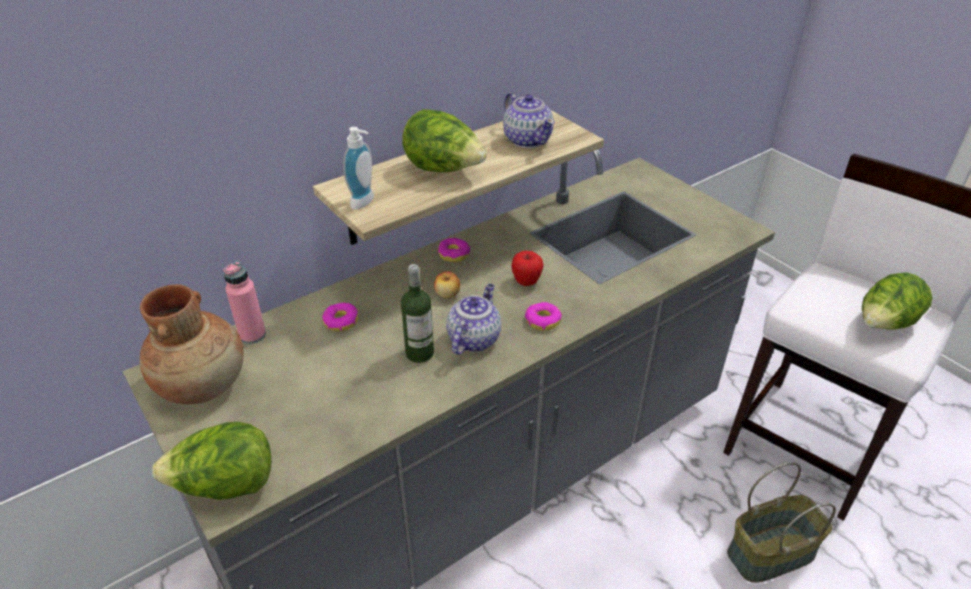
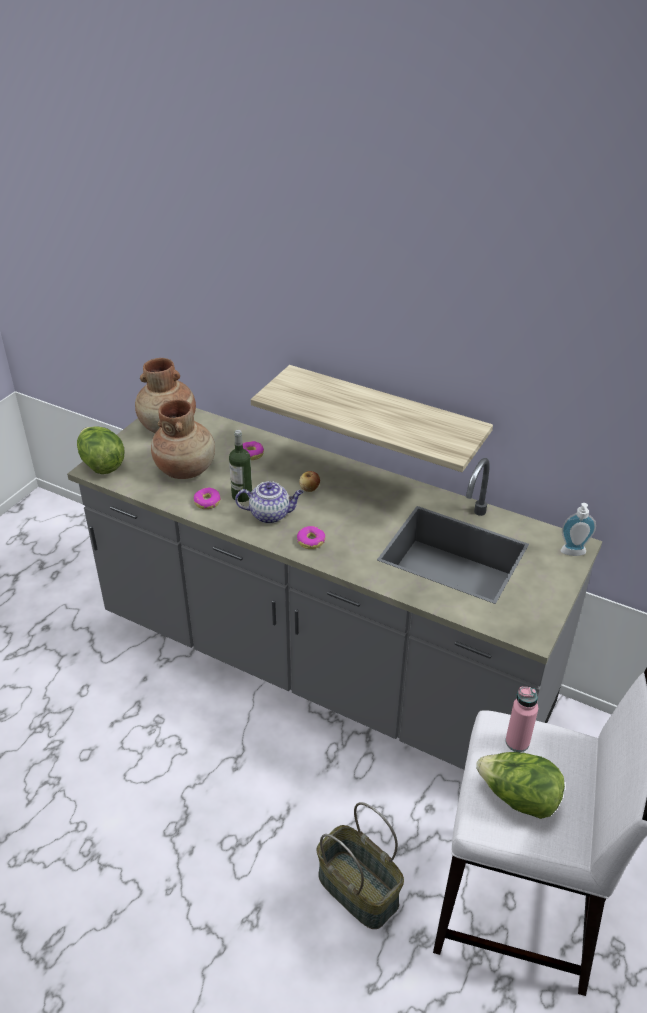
camera: 65 degrees right, 0 degrees up
pink bottle [223,261,266,344] -> pink bottle moved to [505,687,538,752]
soap dispenser [343,127,374,210] -> soap dispenser moved to [560,503,596,556]
lettuce [402,109,487,172] -> none
donut [438,238,470,262] -> donut moved to [194,488,221,509]
teapot [503,92,554,148] -> none
apple [511,251,543,286] -> none
none -> brown vase [151,399,215,479]

